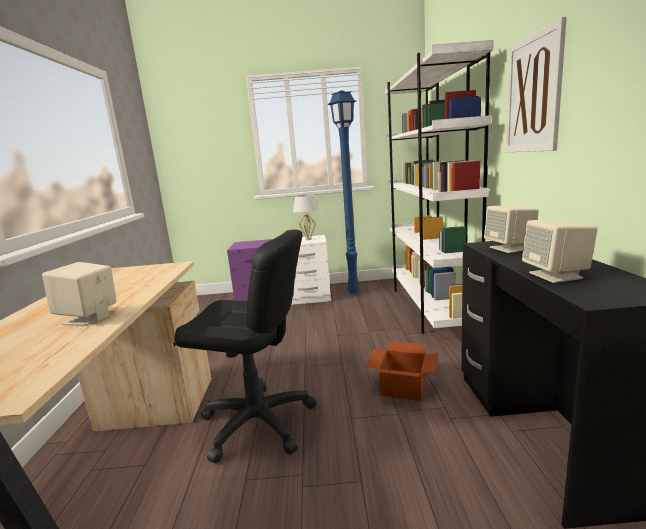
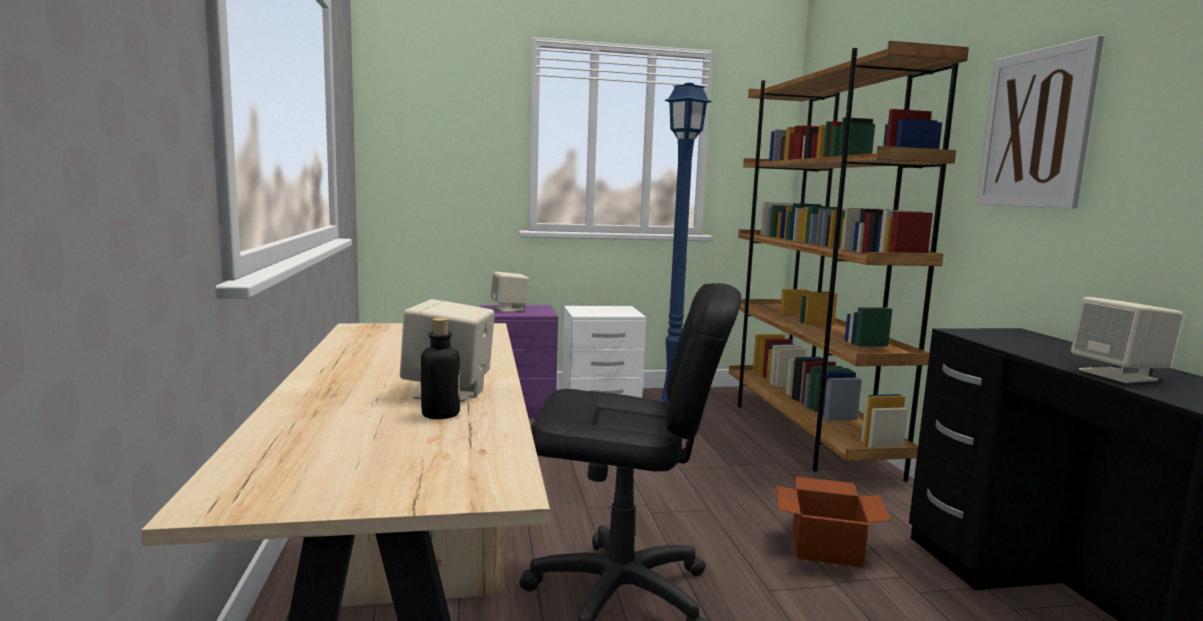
camera: 10 degrees left, 5 degrees down
white table lamp [293,194,319,240] -> none
white bookcase [385,40,494,334] -> brown bookcase [729,41,969,482]
beige speaker [484,206,539,253] -> beige speaker moved to [491,272,529,312]
none -> bottle [421,318,460,419]

